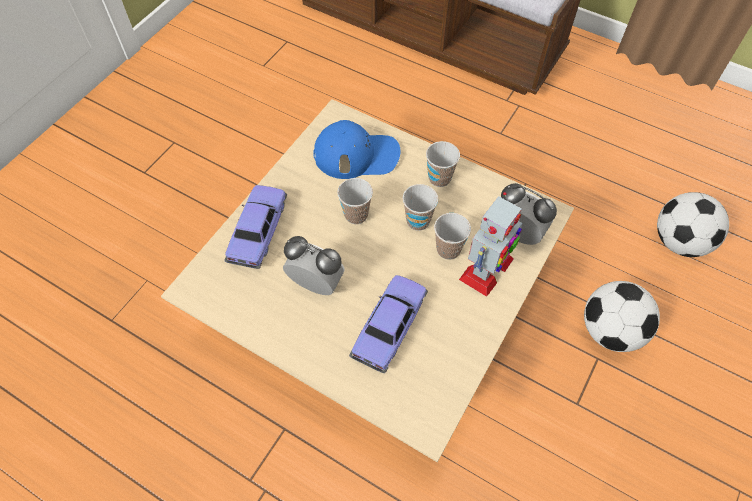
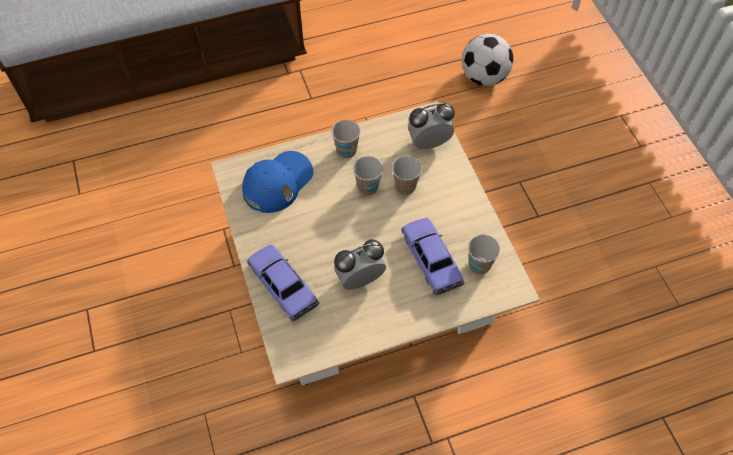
camera: 50 degrees left, 0 degrees up
cup [337,178,373,224] -> cup moved to [468,234,500,275]
toy robot [459,192,522,297] -> none
football [584,281,660,352] -> none

